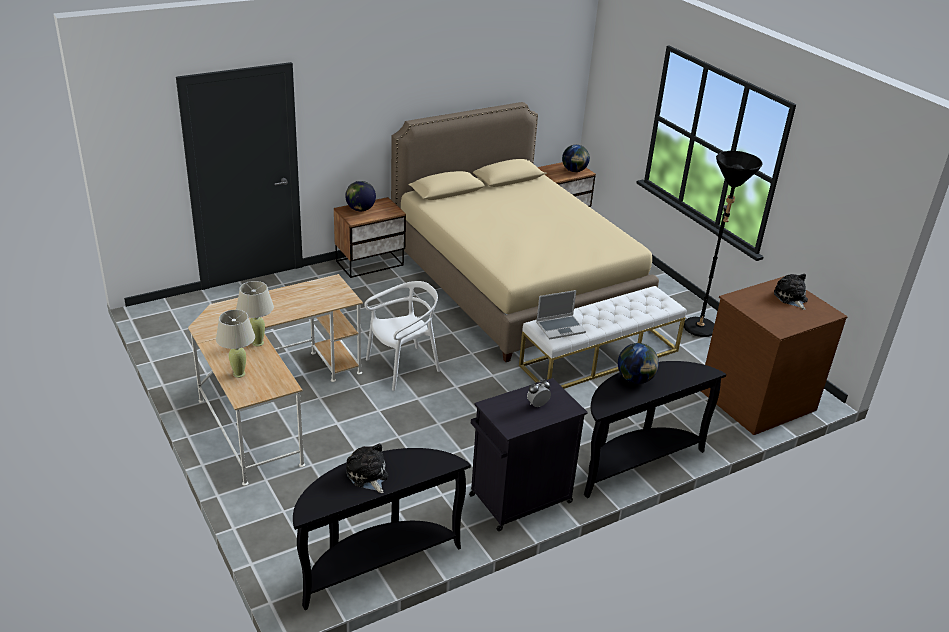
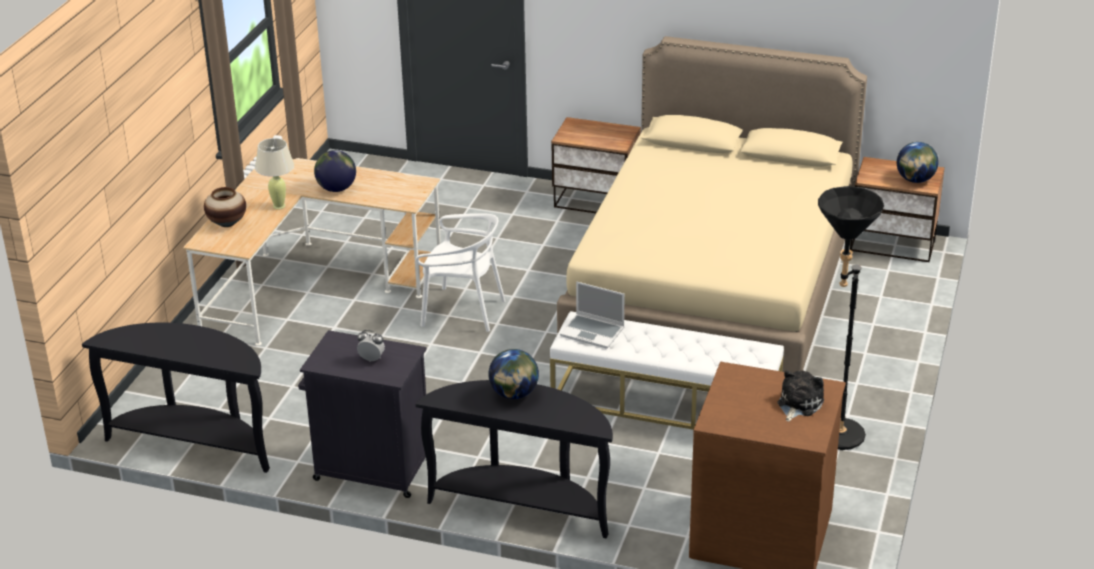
camera: 50 degrees right, 0 degrees up
beige table lamp [216,310,255,378] -> vase [204,187,246,227]
globe [345,181,376,211] -> globe moved to [314,150,356,192]
plush toy [346,443,388,493] -> none

